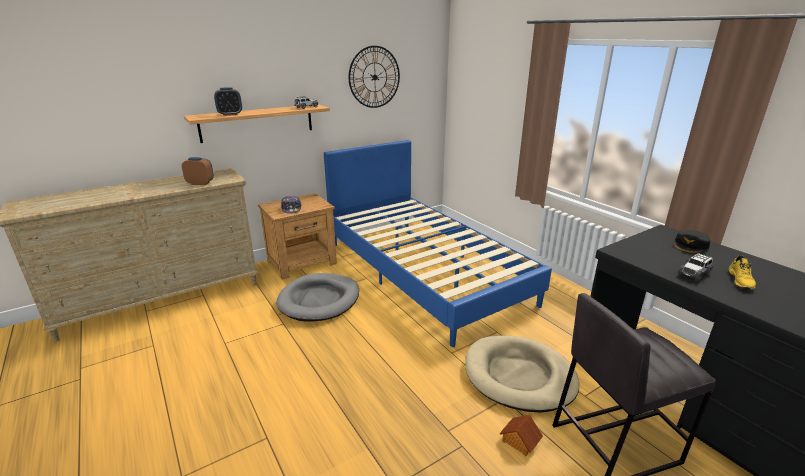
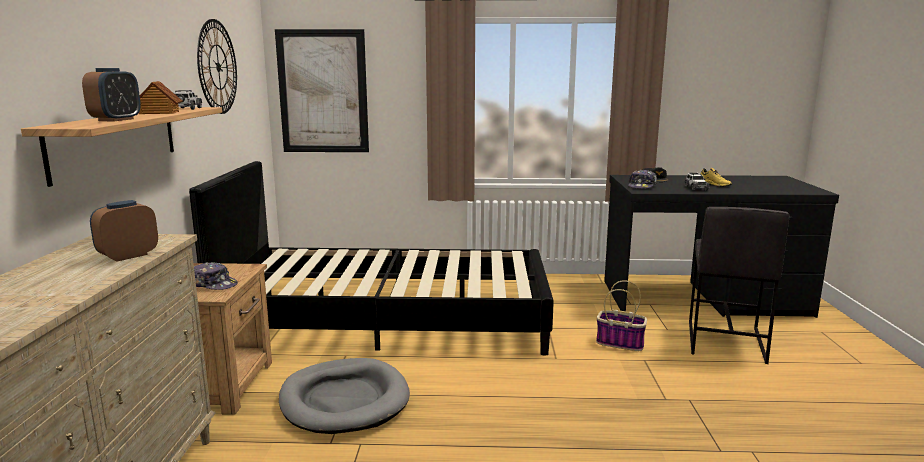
camera: 55 degrees left, 10 degrees down
blue bed [324,140,552,347] -> black bed [189,161,554,355]
beige dog bed [465,335,579,412] -> basket [596,280,647,351]
toy house [500,414,543,456] -> toy house moved to [139,81,182,114]
none -> picture [275,29,369,152]
none -> cap [628,170,657,189]

